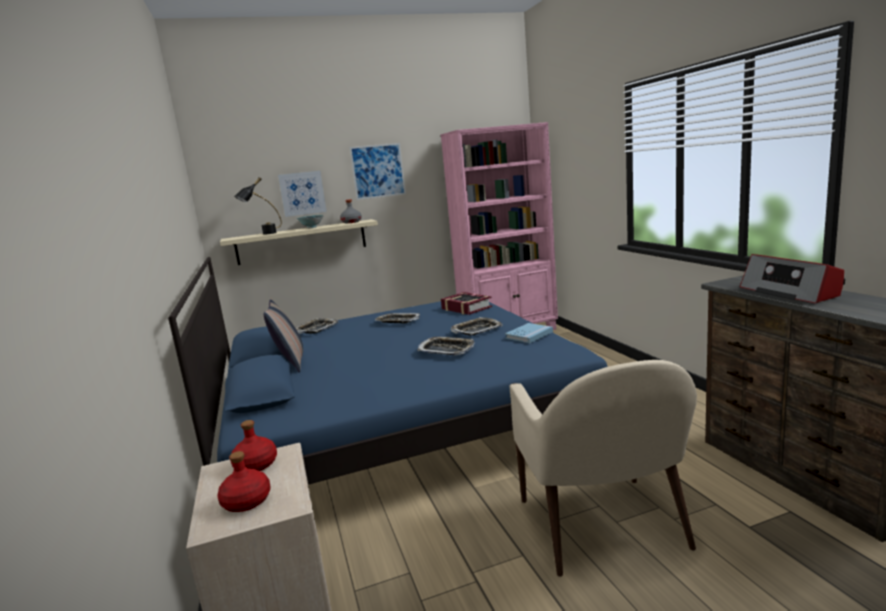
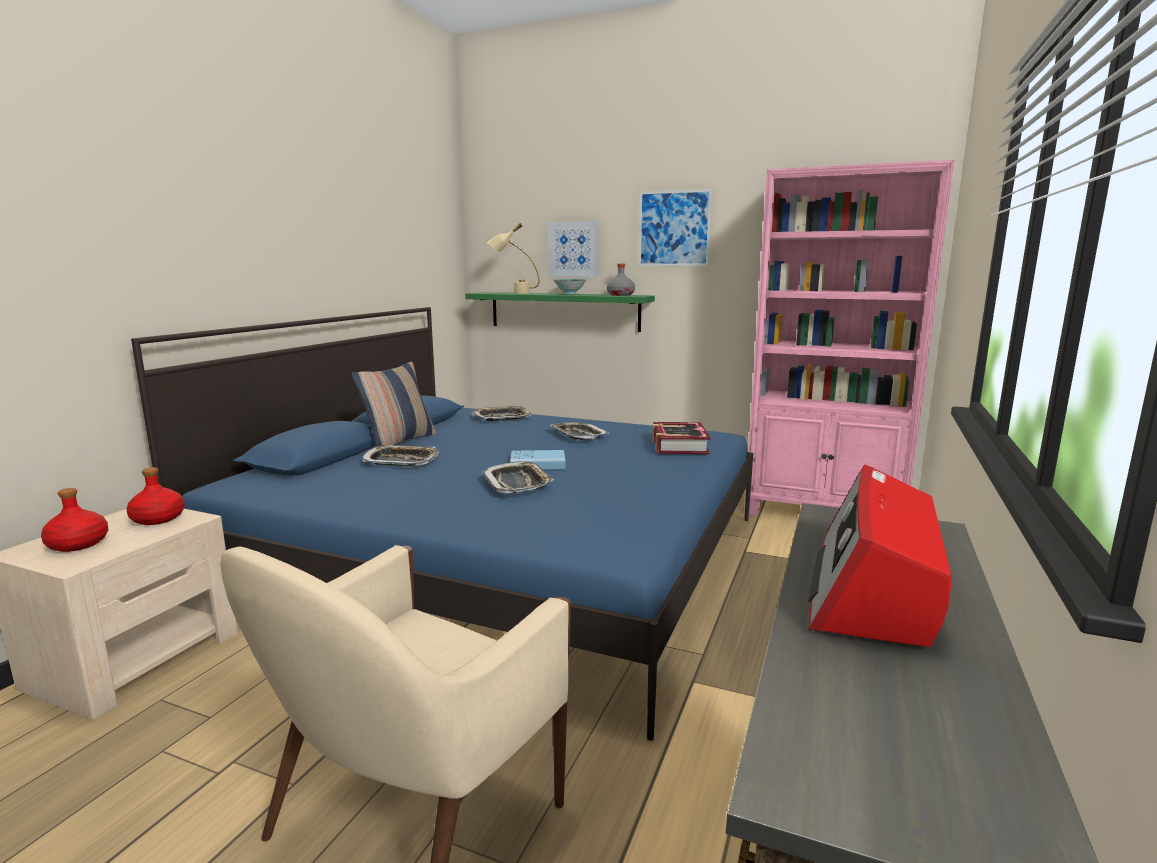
camera: 40 degrees right, 0 degrees up
beige shelf [220,219,378,265] -> green shelf [465,292,655,332]
black table lamp [234,177,282,235] -> beige table lamp [487,223,539,294]
tray [451,317,503,336] -> tray moved to [363,445,439,466]
blue book [505,323,553,343] -> blue book moved to [510,450,566,469]

